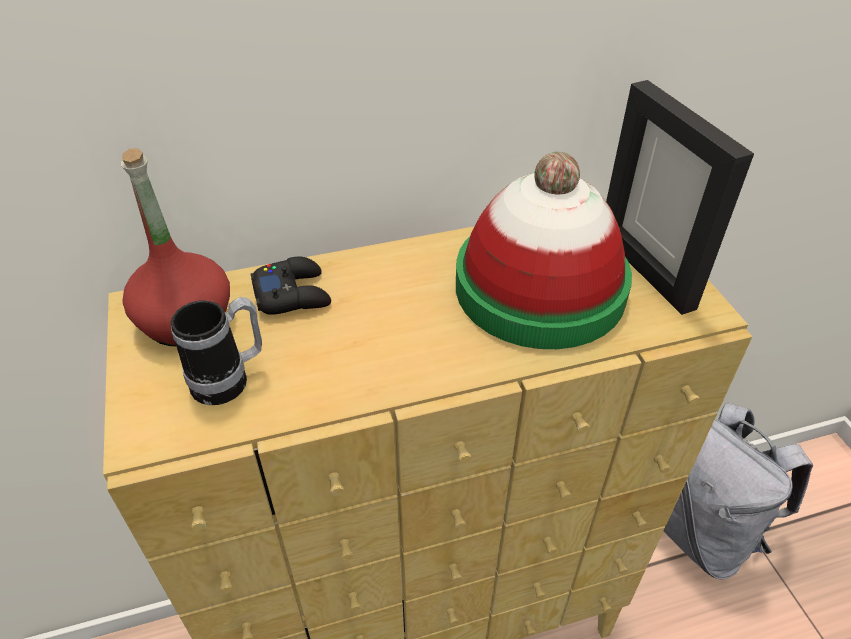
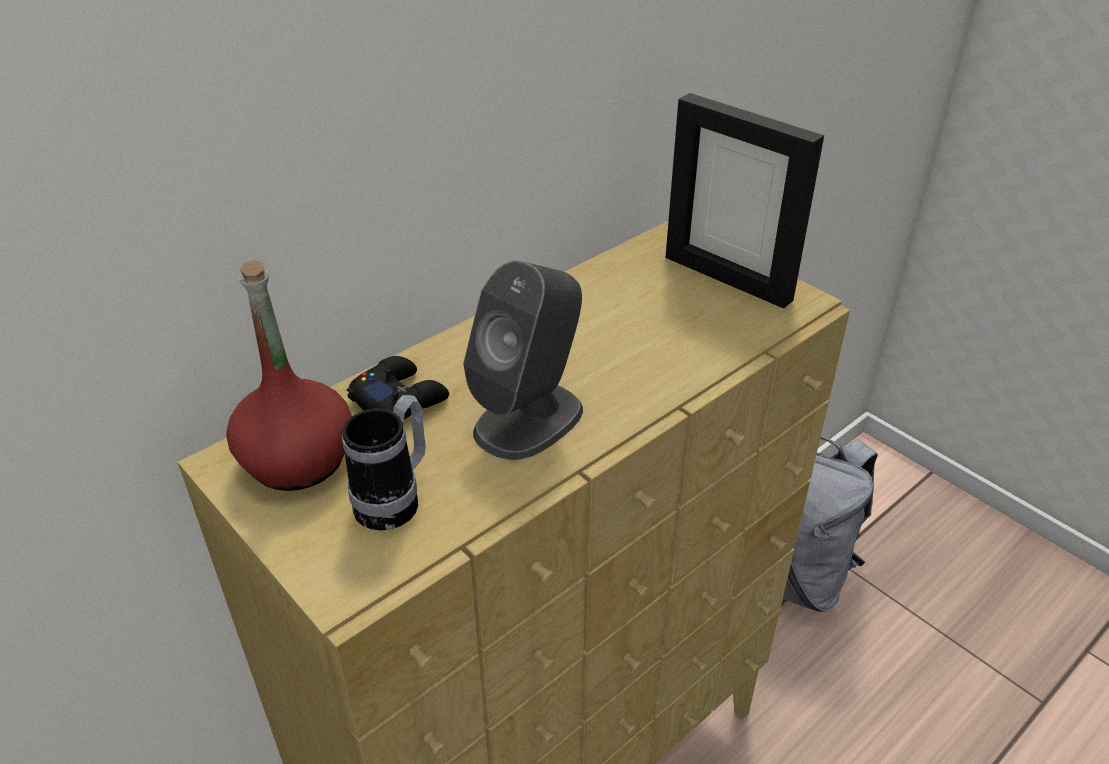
camera: 25 degrees left, 5 degrees down
hat [456,152,632,349] -> none
none -> grey speaker [463,261,583,460]

